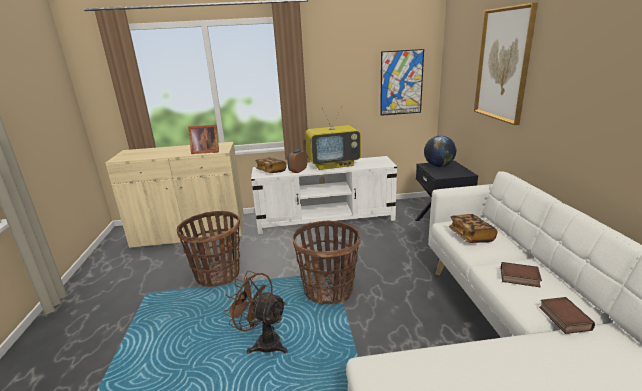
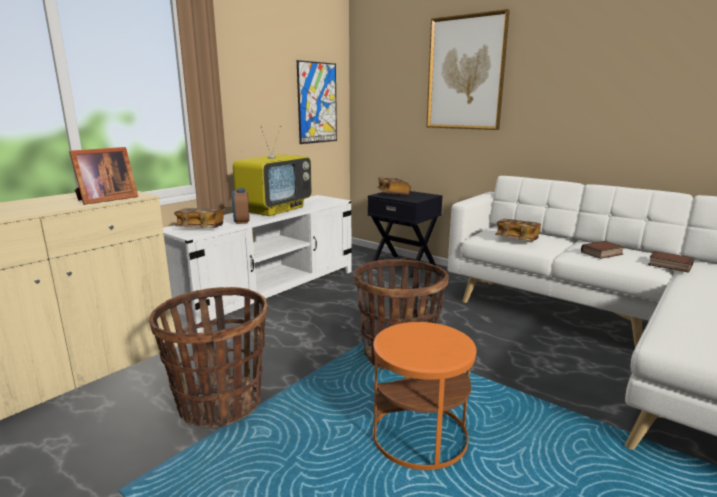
camera: 45 degrees left, 5 degrees down
brown fan [223,270,288,354] -> orange side table [373,322,477,470]
globe [424,136,456,167] -> book [377,177,411,196]

